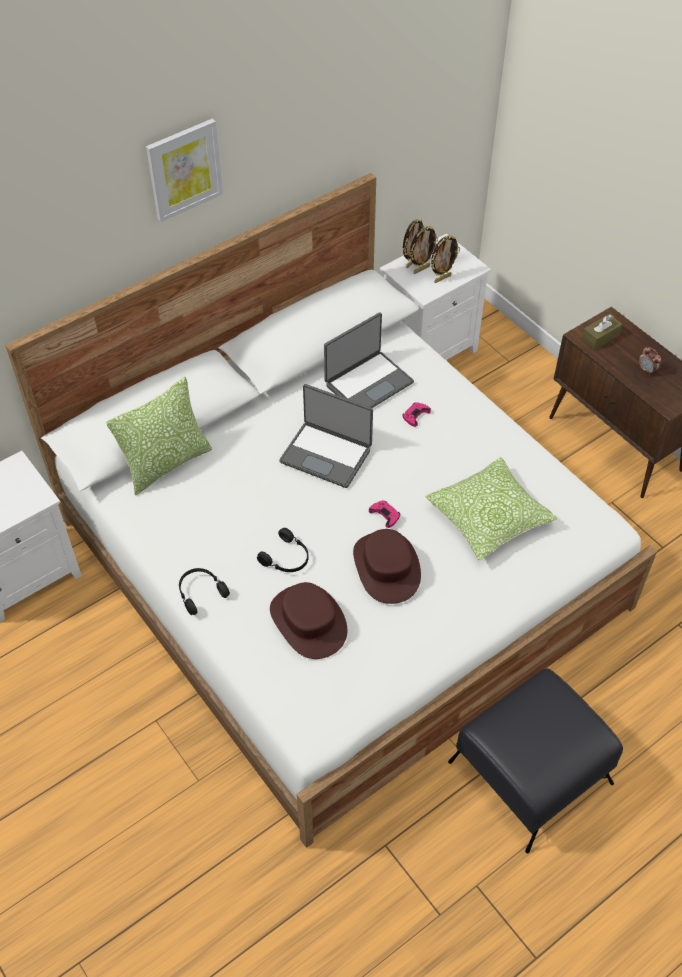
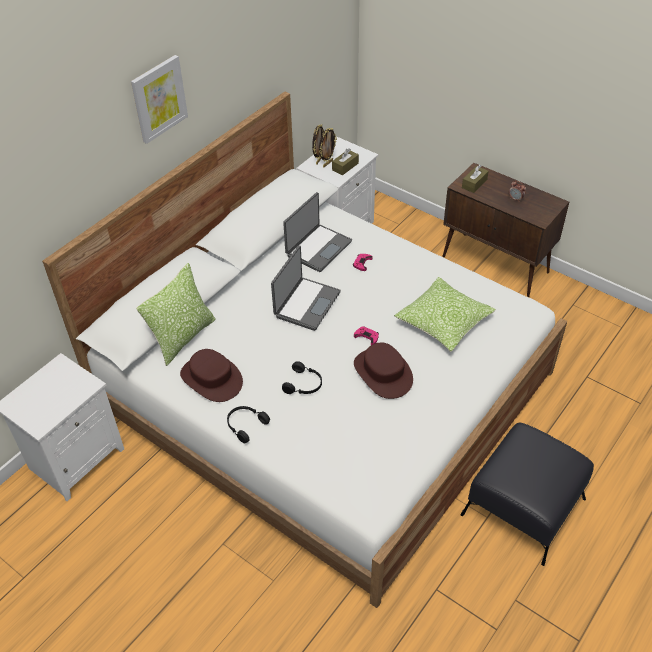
camera: 15 degrees left, 5 degrees down
brown hat [270,582,347,659] -> brown hat moved to [180,349,243,402]
laptop [279,384,373,488] -> laptop turned 75 degrees counterclockwise [271,245,341,331]
picture frame [430,235,460,283] -> brown tissue box [332,148,359,175]

